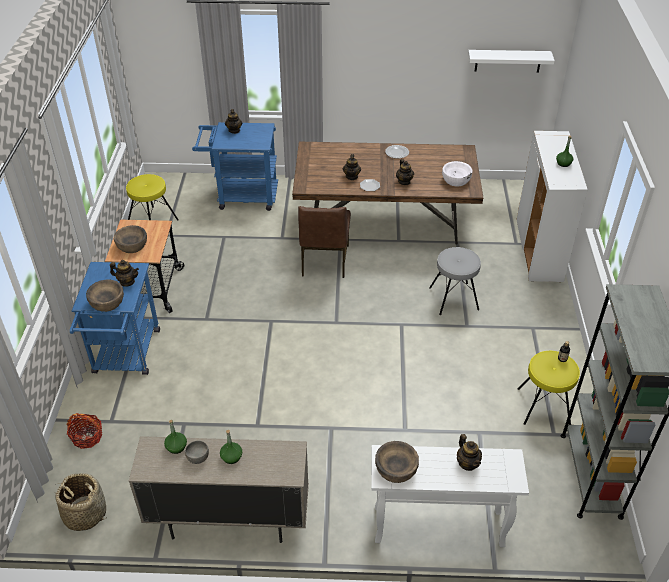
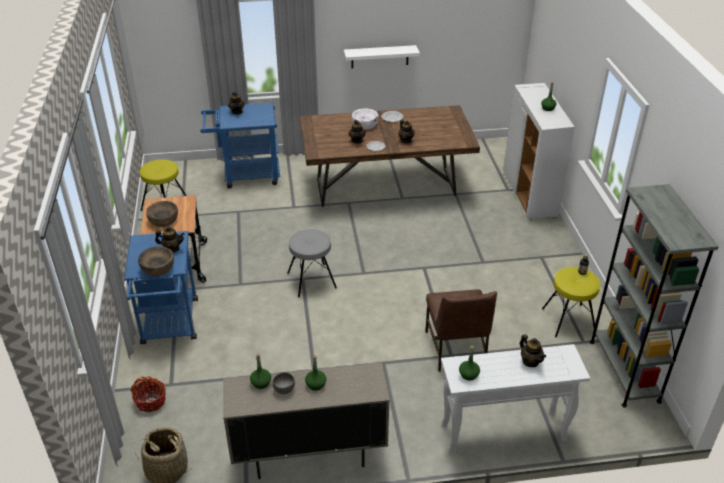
camera: 10 degrees left, 5 degrees down
brown chair [298,206,351,278] -> brown chair moved to [425,289,497,372]
brown bowl [375,441,419,483] -> green bottle [459,346,480,381]
grey stool [429,247,481,315] -> grey stool moved to [287,229,337,297]
white bowl [442,161,473,187] -> white bowl moved to [352,108,379,130]
white shelf [468,50,555,73] -> white shelf moved to [344,45,420,68]

